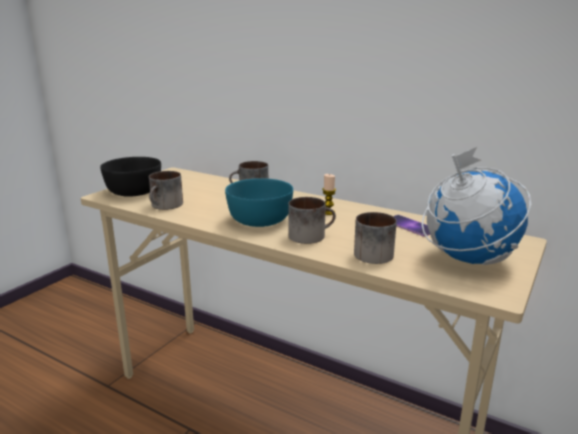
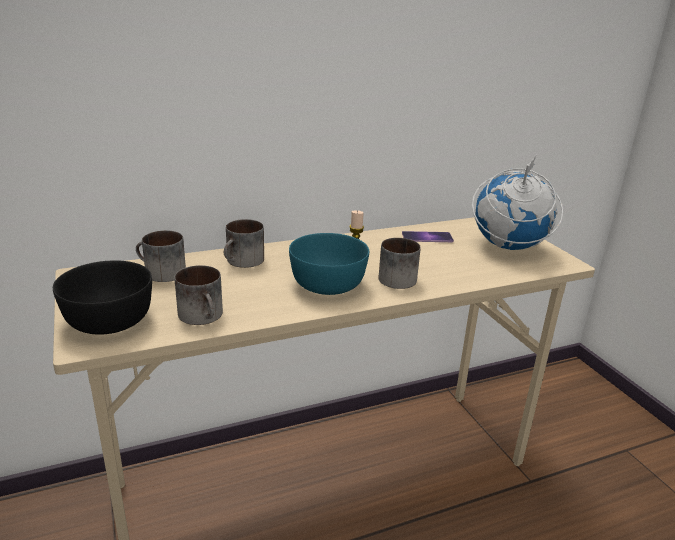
camera: 55 degrees left, 5 degrees up
mug [354,212,397,264] -> mug moved to [136,230,186,282]

